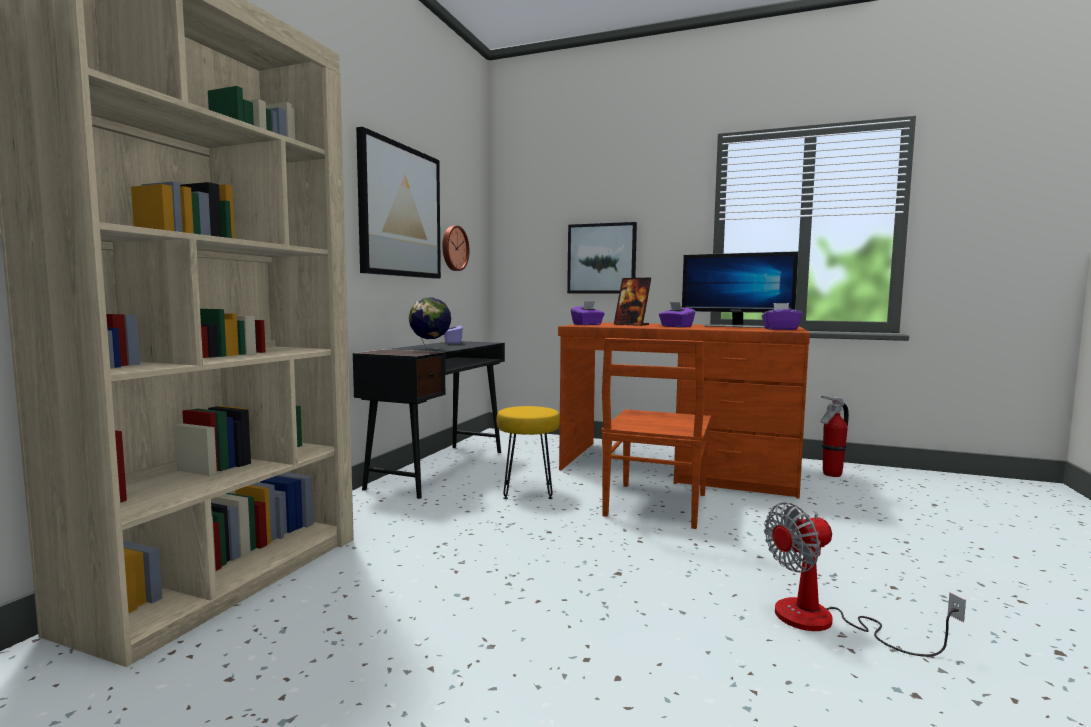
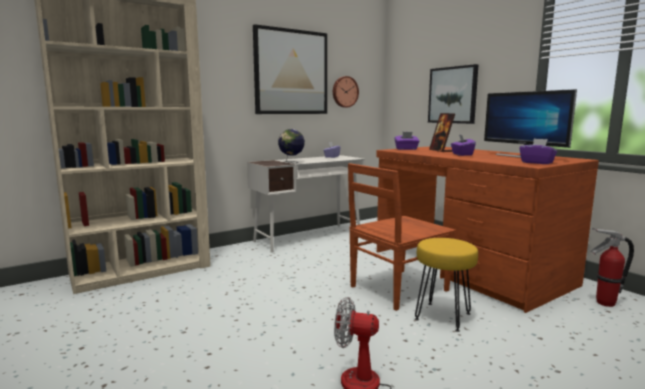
camera: 35 degrees right, 5 degrees up
black desk [353,341,505,499] -> white desk [247,155,365,253]
yellow stool [497,406,560,499] -> yellow stool moved to [415,238,478,332]

